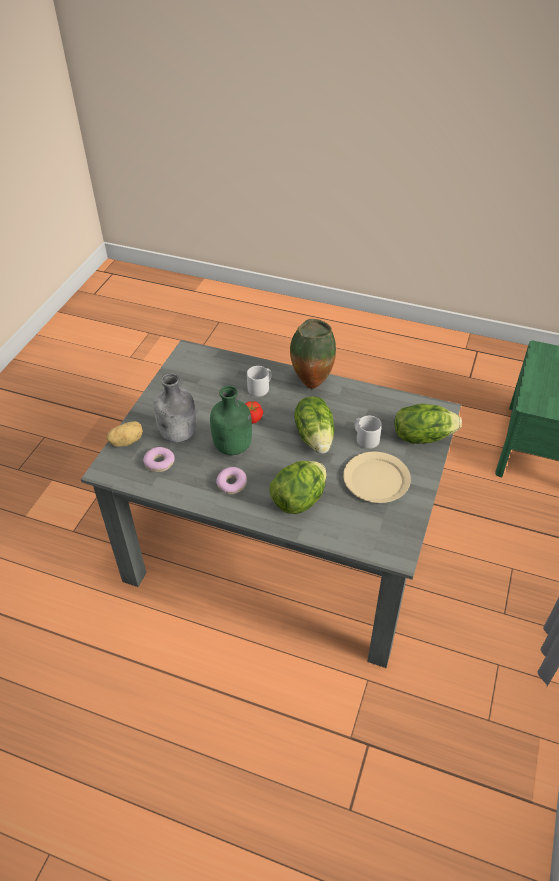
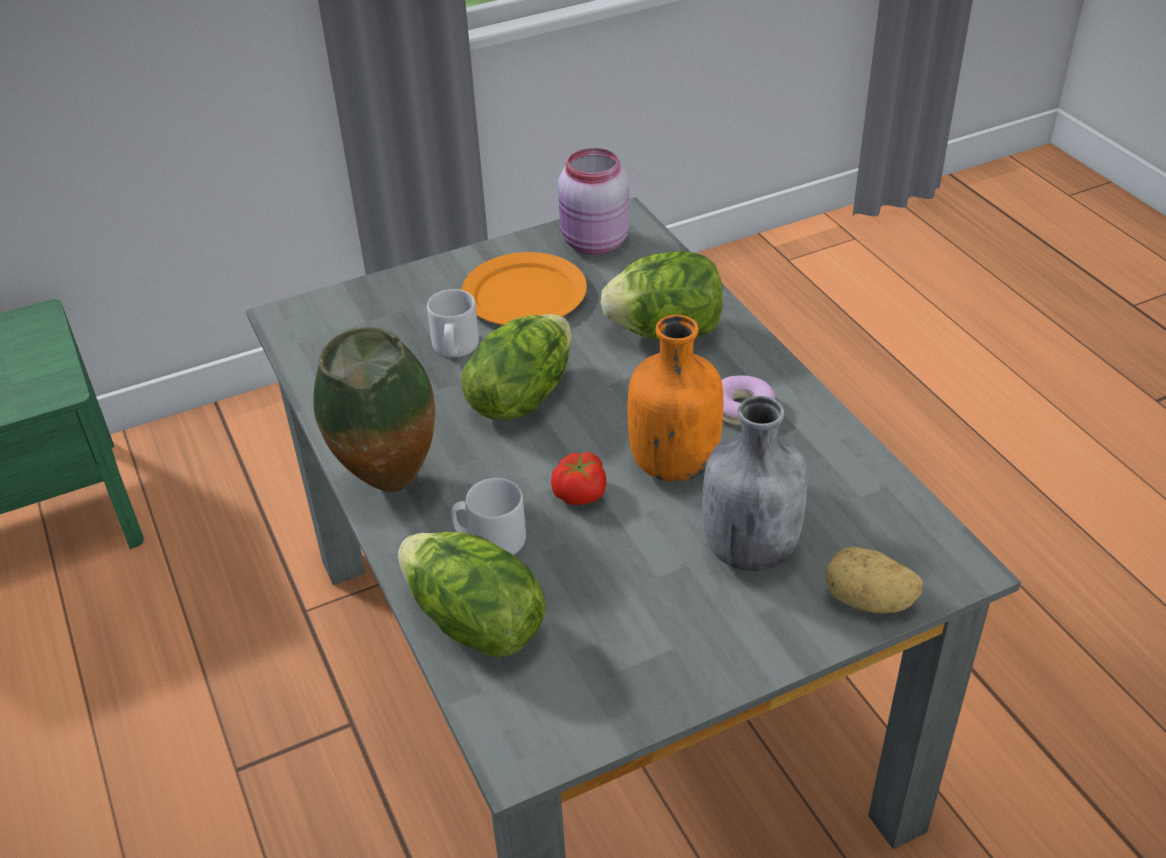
camera: 135 degrees left, 5 degrees down
donut [143,447,175,472] -> none
green bottle [210,386,252,455] -> orange bottle [627,315,723,482]
beige plate [343,452,411,503] -> orange plate [462,252,587,325]
lettuce [395,404,462,444] -> lettuce moved to [398,532,546,658]
none -> pink jar [558,148,630,255]

